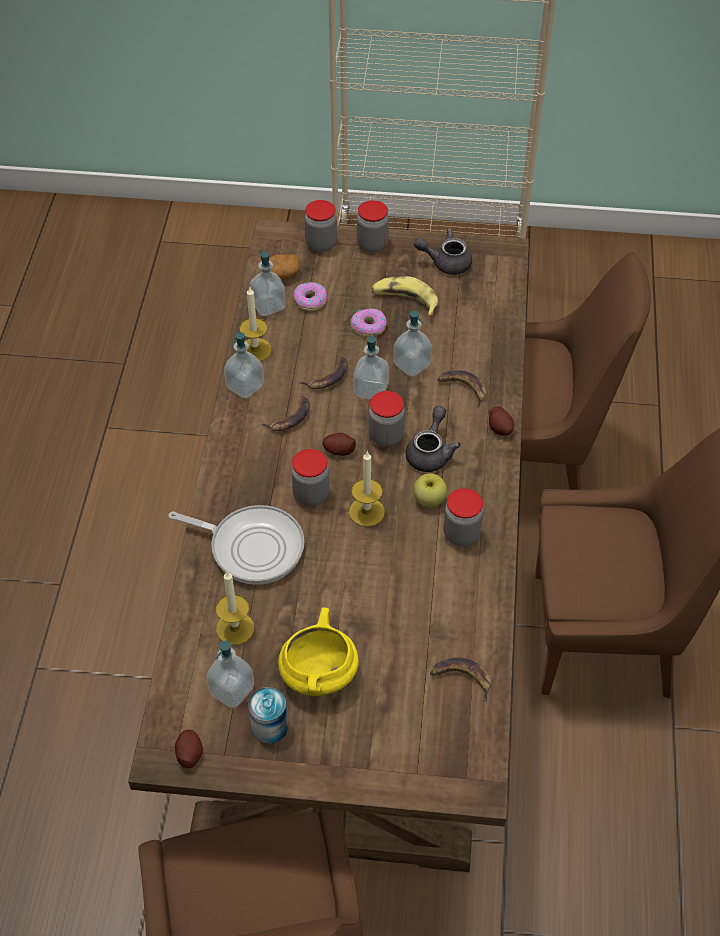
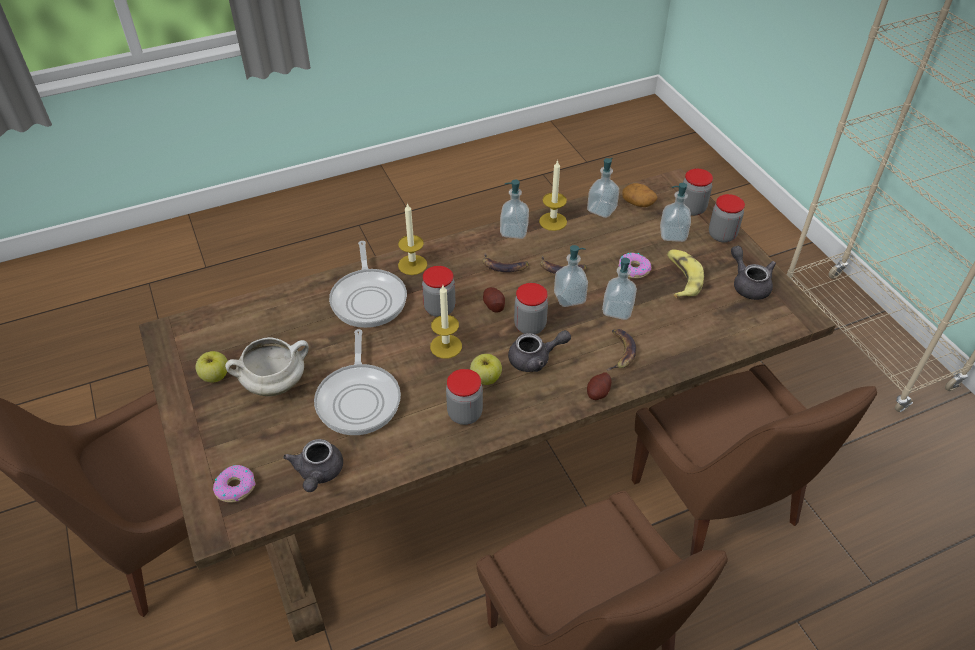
camera: 60 degrees right, 5 degrees down
potato [175,729,203,768] -> none
soap dispenser [206,641,254,708] -> soap dispenser moved to [660,183,691,242]
candle [216,570,254,645] -> candle moved to [398,203,427,275]
can [248,687,288,744] -> apple [195,351,228,383]
yellow cooking pot [278,607,359,696] -> white cooking pot [225,337,309,396]
donut [293,282,327,311] -> donut moved to [213,465,256,503]
banana [430,658,491,703] -> grey teapot [283,439,343,492]
none -> frying pan [314,329,401,435]

